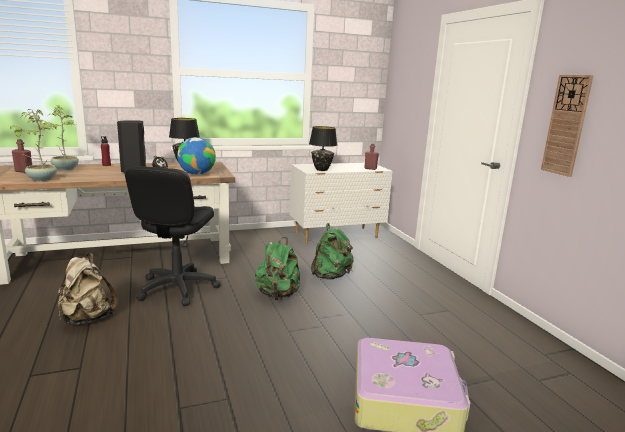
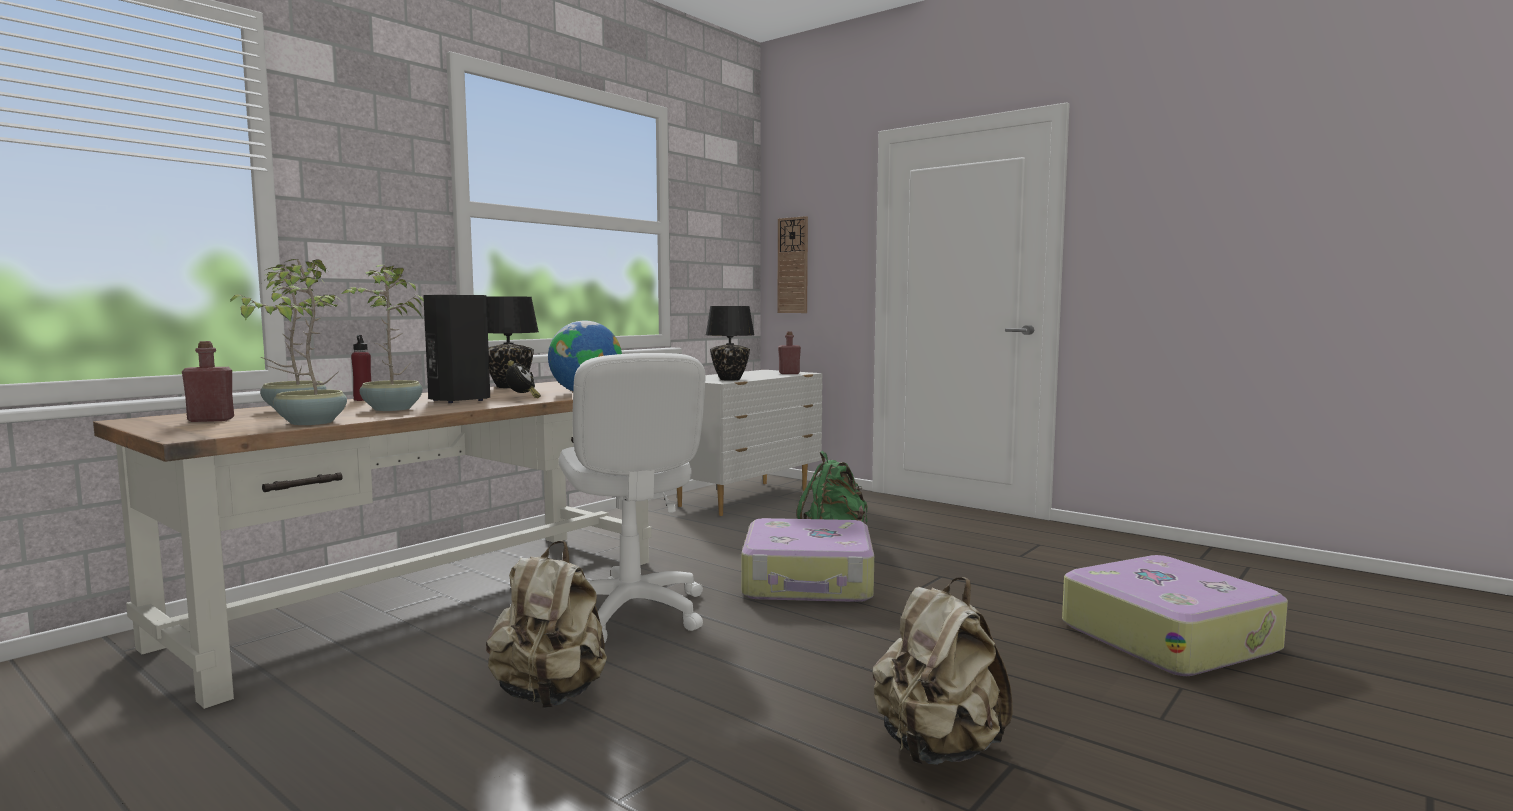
camera: 30 degrees left, 10 degrees down
black office chair [125,166,220,306] -> white office chair [558,353,706,644]
green backpack [255,237,300,300] -> suitcase [741,518,874,602]
wall clock [541,75,594,177] -> wall clock moved to [778,216,808,313]
none -> potted plant [342,265,424,411]
none -> beige backpack [873,577,1013,765]

